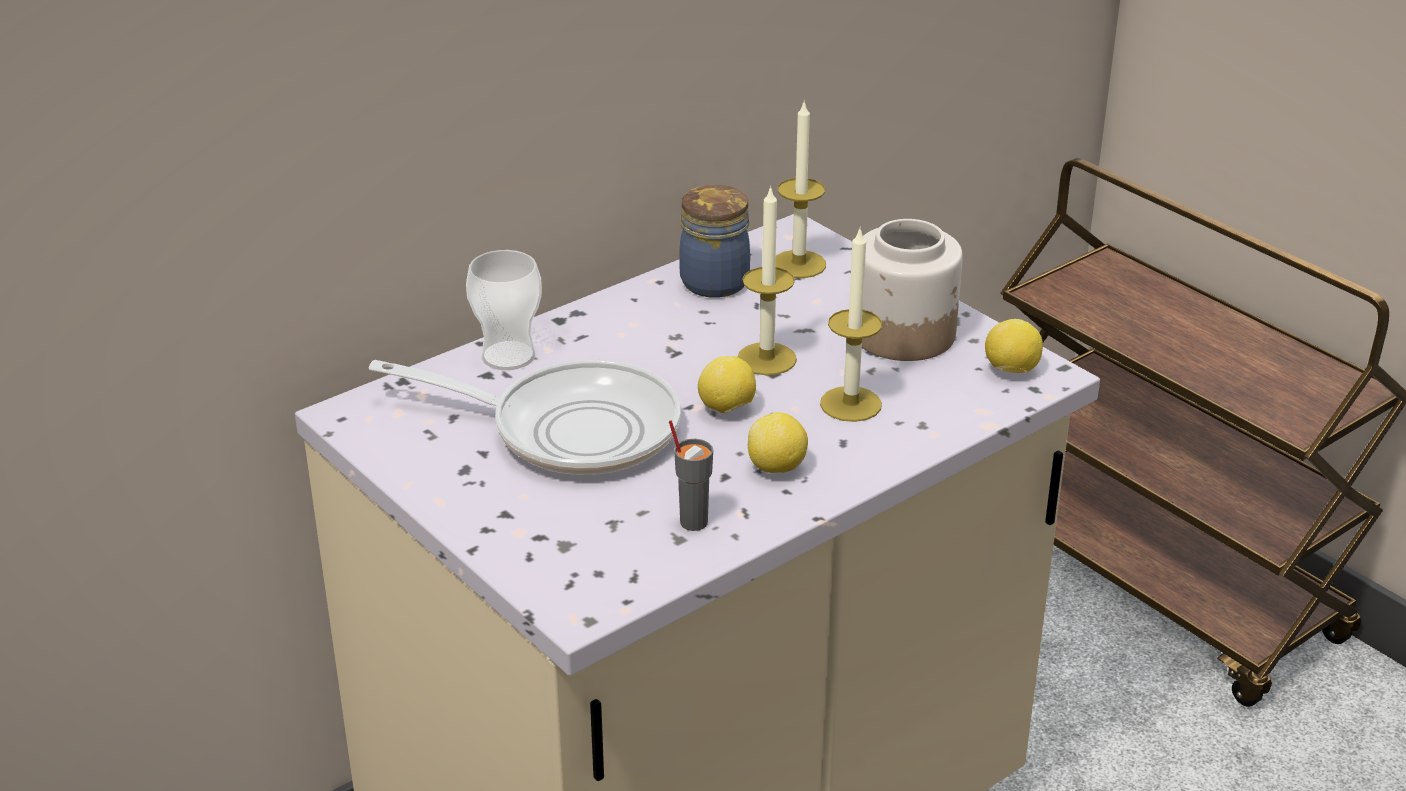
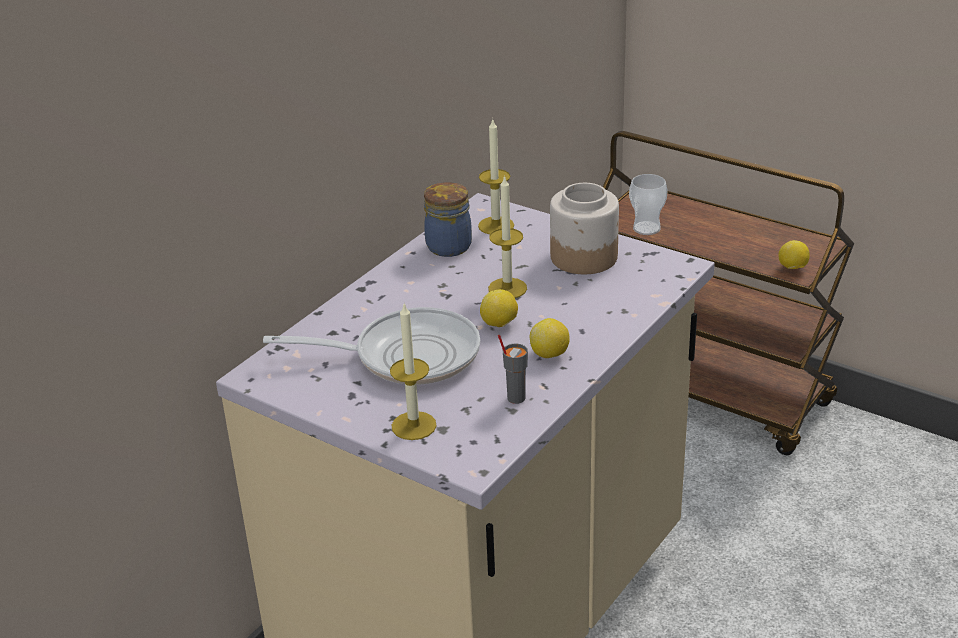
camera: 15 degrees left, 0 degrees up
cup [466,250,542,370] -> cup moved to [629,174,667,235]
candle [820,226,882,422] -> candle moved to [390,302,437,440]
lemon [985,319,1043,373] -> lemon moved to [778,240,810,269]

